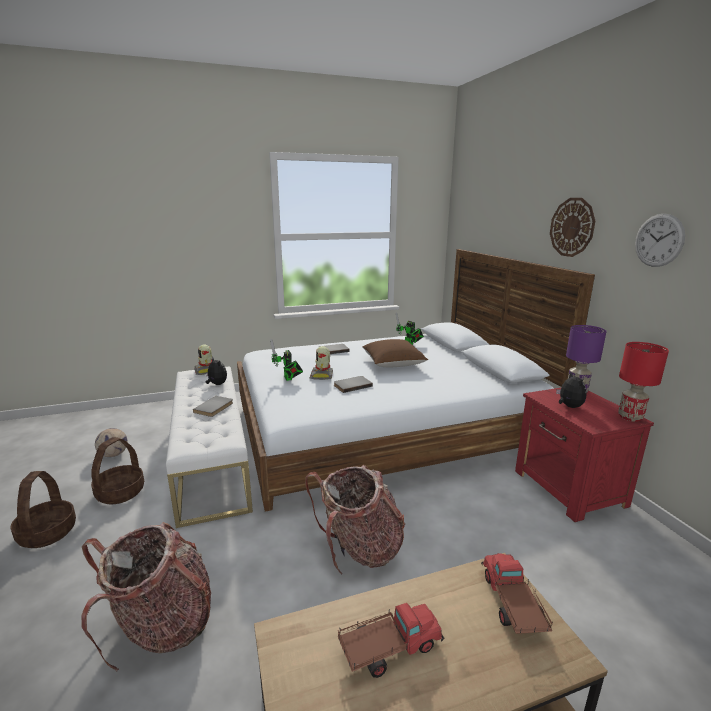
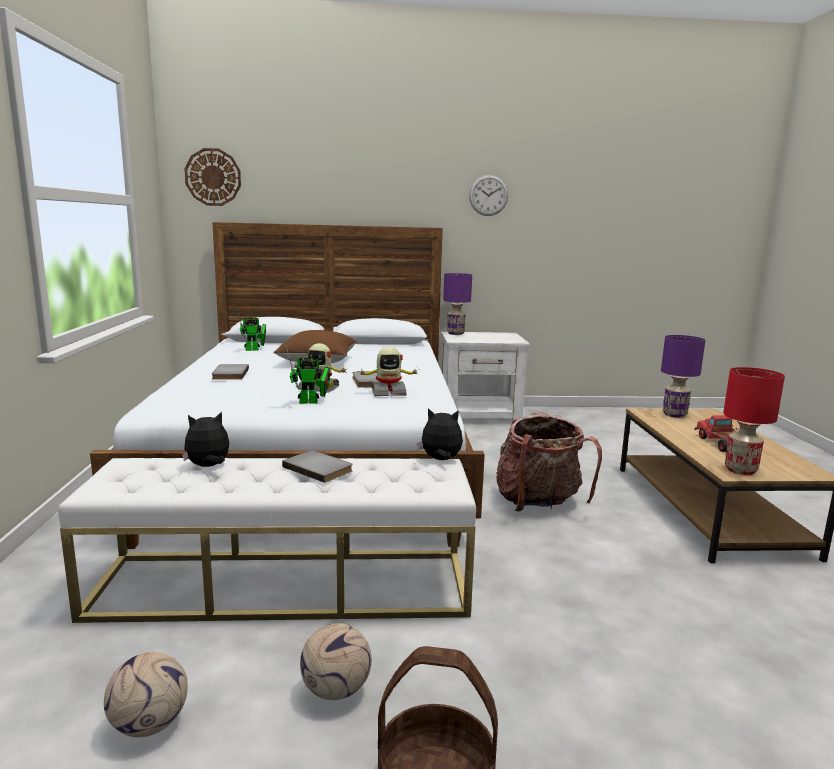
camera: 75 degrees left, 5 degrees down
backpack [81,522,211,672] -> none
basket [91,437,144,504] -> football [300,623,372,700]
toy robot [194,345,212,375] -> toy robot moved to [357,347,419,396]
toy truck [481,553,553,634] -> purple table lamp [661,335,705,418]
red nightstand [515,388,654,522] -> white nightstand [441,332,530,423]
wall clock [550,198,595,257] -> wall clock moved to [185,148,241,206]
plush toy [556,372,586,408] -> plush toy moved to [417,408,463,460]
red table lamp [618,342,669,422] -> red table lamp moved to [723,367,785,475]

